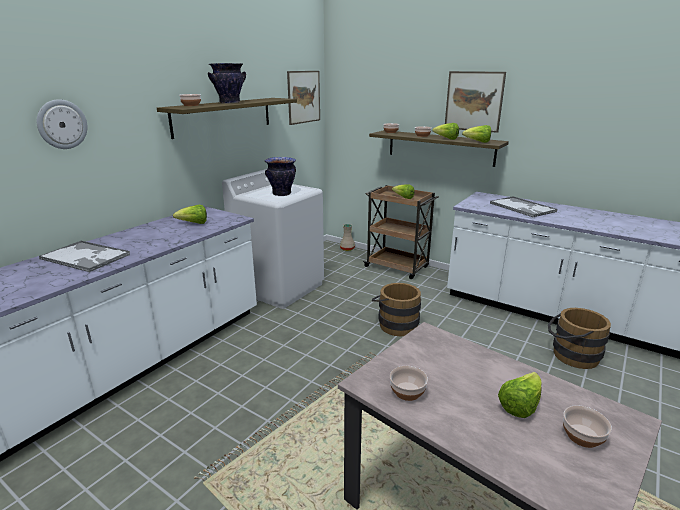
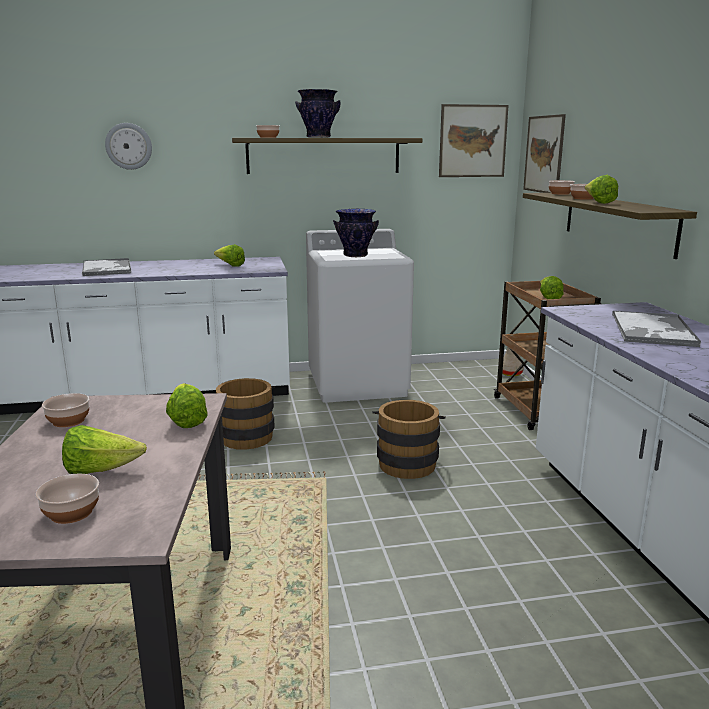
camera: 45 degrees right, 5 degrees down
picture [445,71,506,133] -> picture moved to [523,114,566,193]
lettuce [462,125,491,143] -> lettuce moved to [166,383,208,428]
brown bucket [548,308,611,369] -> brown bucket moved to [216,378,275,450]

